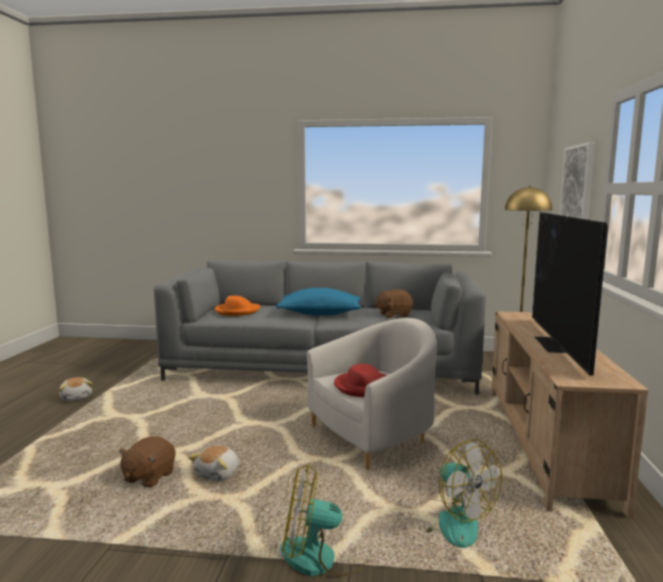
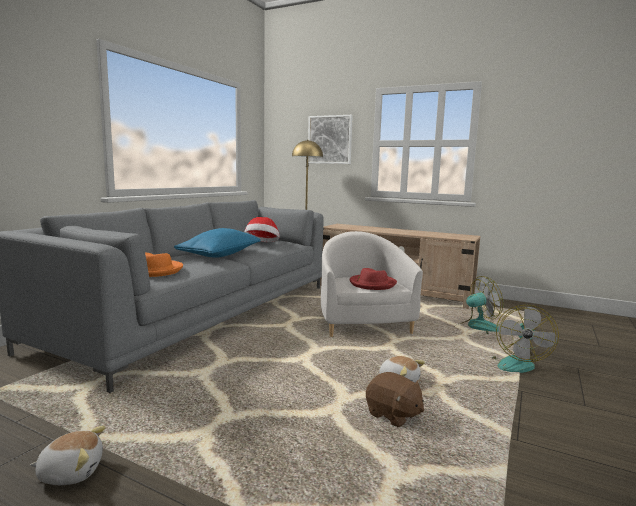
camera: 70 degrees left, 0 degrees up
brown plush toy [375,290,413,318] -> hat [244,217,279,242]
television [532,212,608,376] -> none

